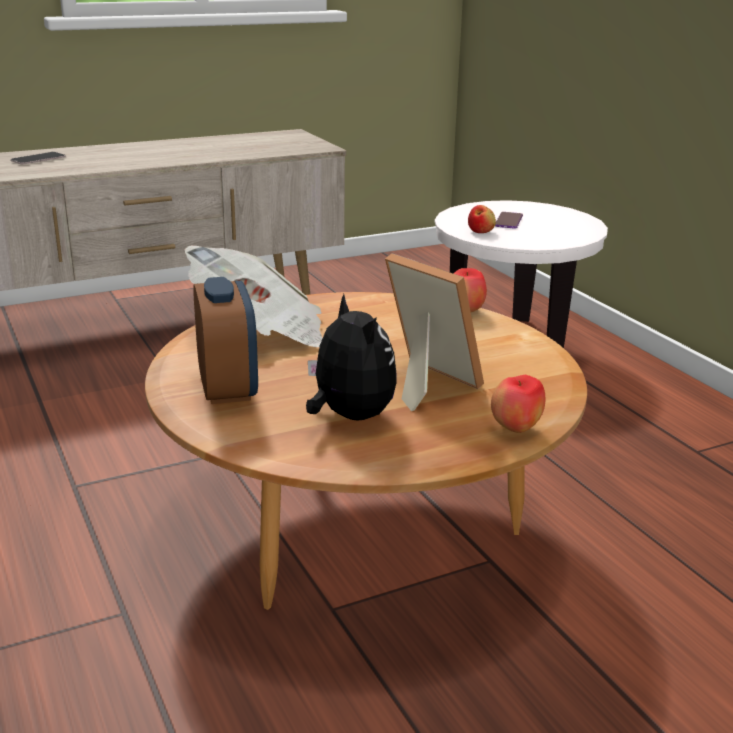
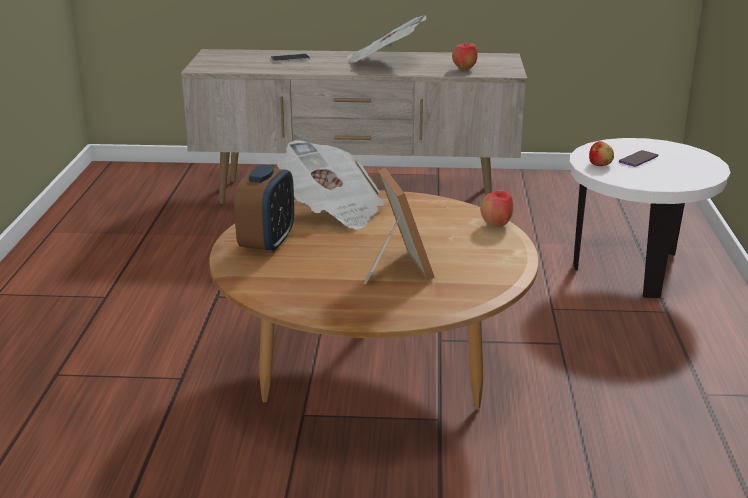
camera: 30 degrees right, 0 degrees up
plush toy [306,294,397,420] -> none
apple [491,375,545,433] -> apple moved to [452,43,478,70]
none -> newspaper [346,16,427,63]

